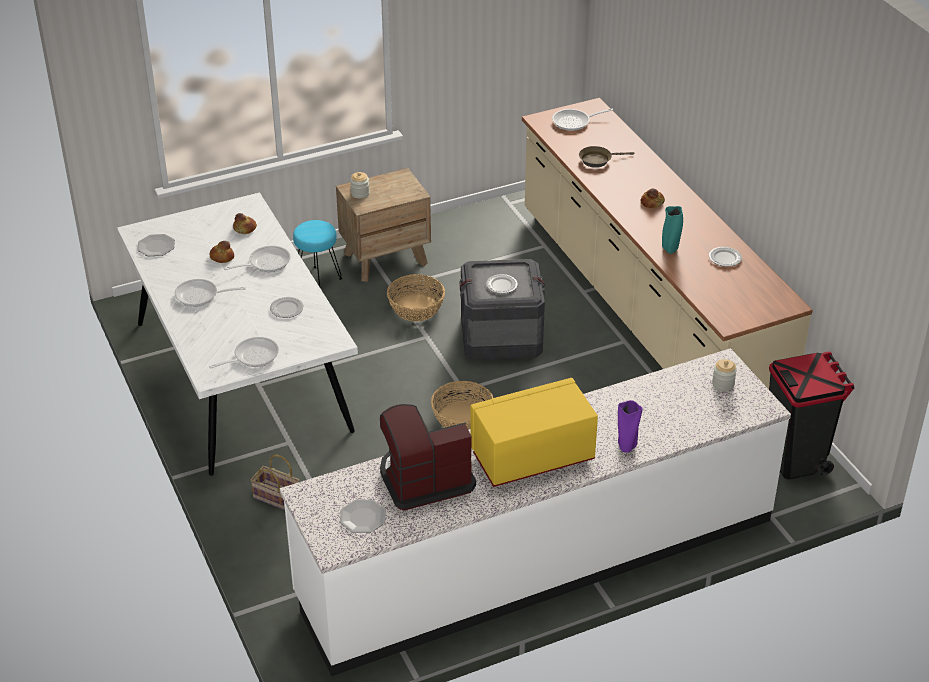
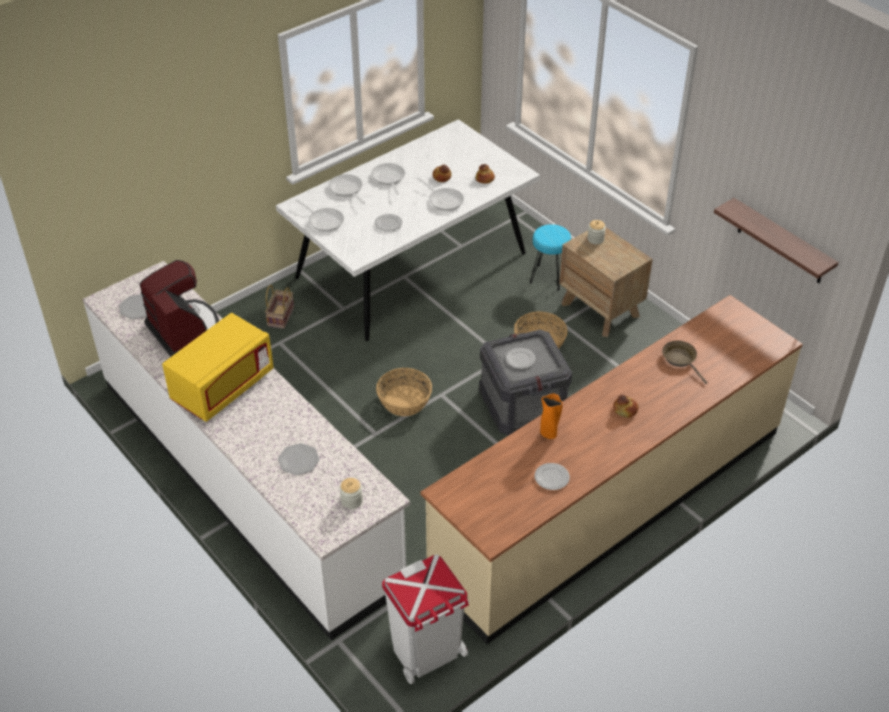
camera: 75 degrees right, 5 degrees up
plate [137,234,175,256] -> plate moved to [278,443,320,475]
yellow microwave [470,378,598,487] -> yellow microwave turned 75 degrees clockwise [162,313,274,422]
frying pan [552,109,613,131] -> frying pan moved to [328,174,365,204]
purple vase [618,400,642,453] -> none
turquoise vase [662,206,683,254] -> orange vase [540,394,563,439]
black trash can [769,352,854,480] -> white trash can [382,555,469,684]
none -> shelf [714,198,839,283]

